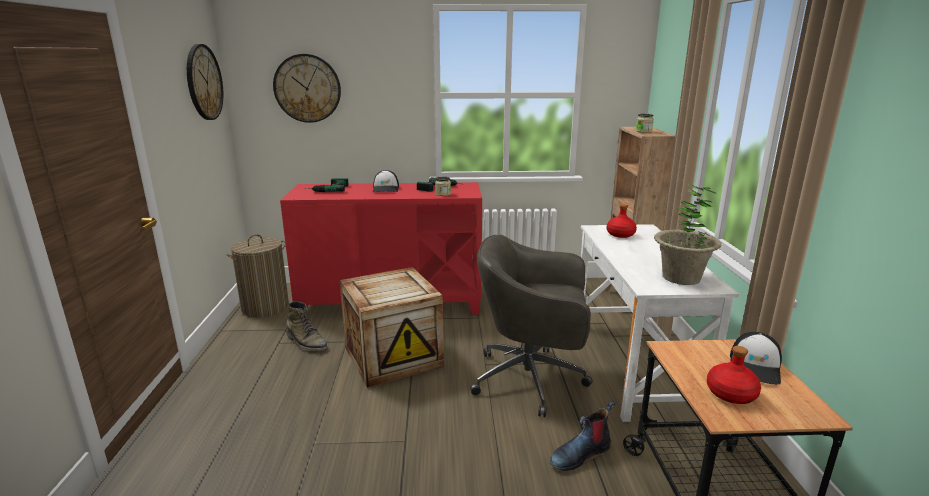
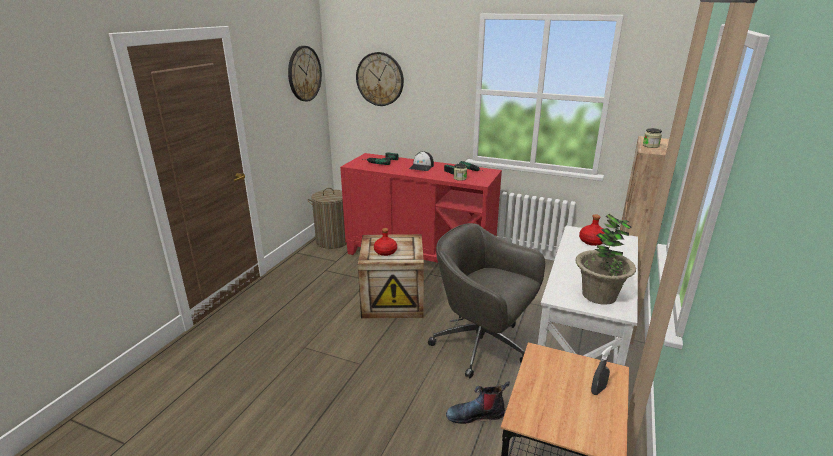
camera: 25 degrees right, 5 degrees up
green boot [286,301,328,351] -> none
red bottle [707,346,761,404] -> red bottle moved to [374,228,397,256]
cap [730,332,782,385] -> grey spray bottle [591,345,613,395]

